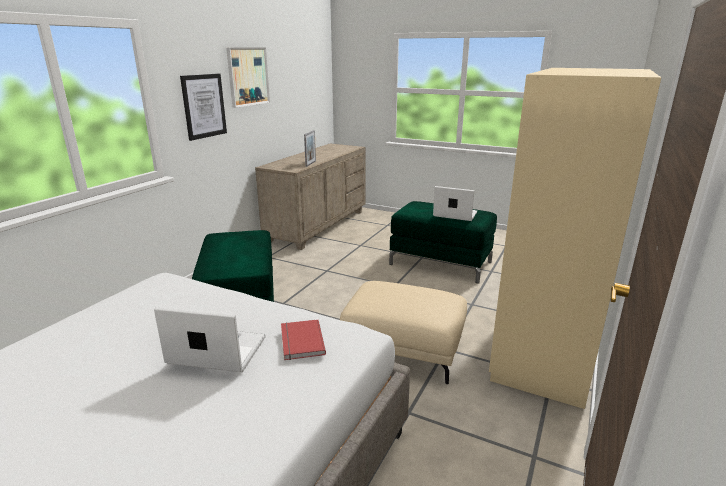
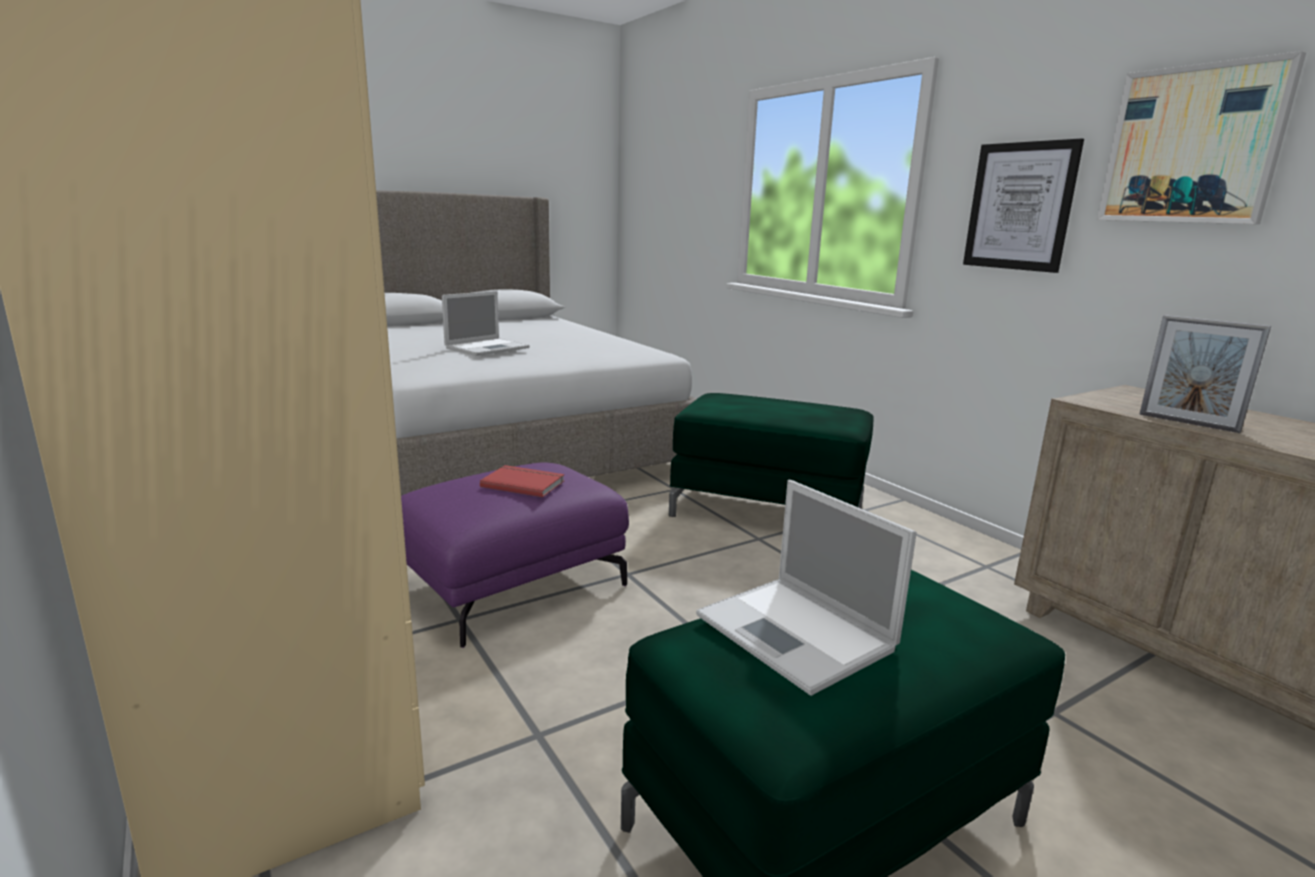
camera: 120 degrees right, 5 degrees down
red book [281,320,326,360] -> red book moved to [480,465,565,497]
beige ottoman [340,281,467,384] -> purple ottoman [401,462,629,648]
laptop [433,186,477,221] -> laptop turned 90 degrees clockwise [696,480,917,696]

